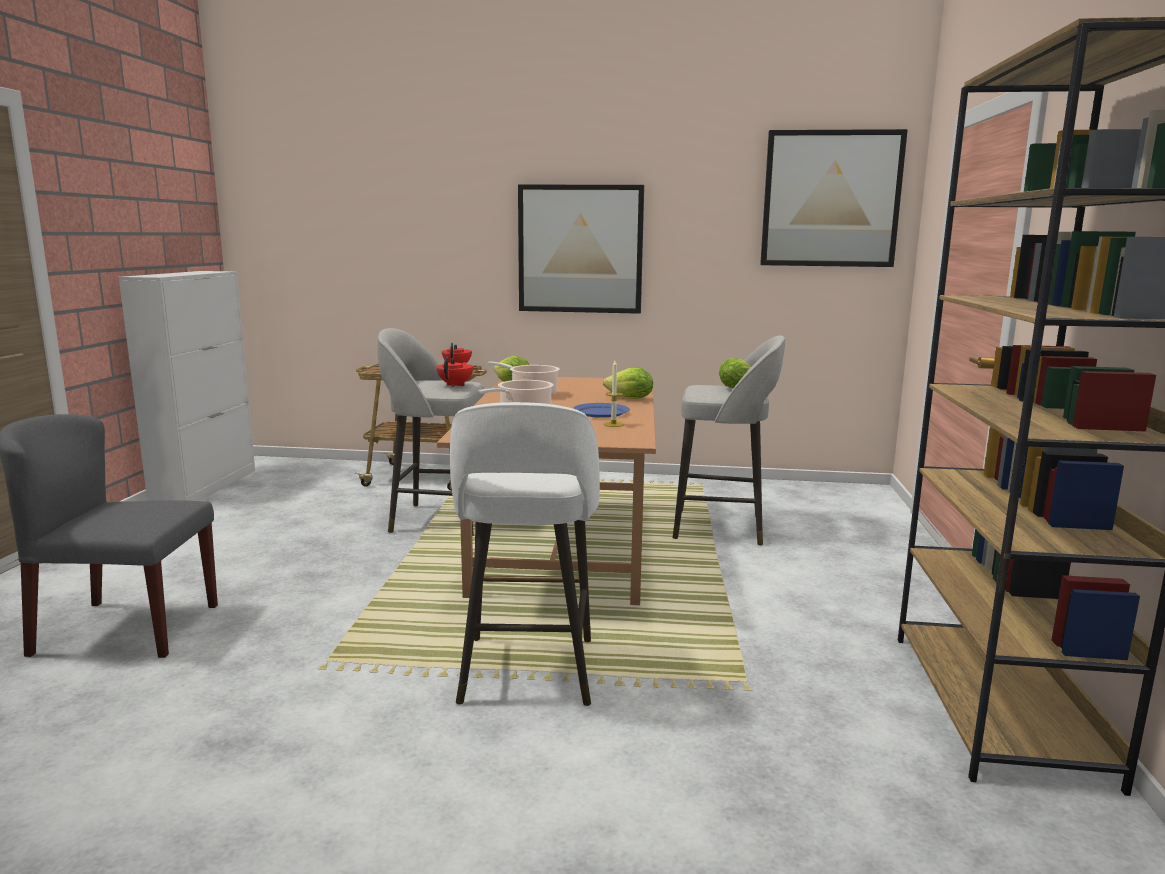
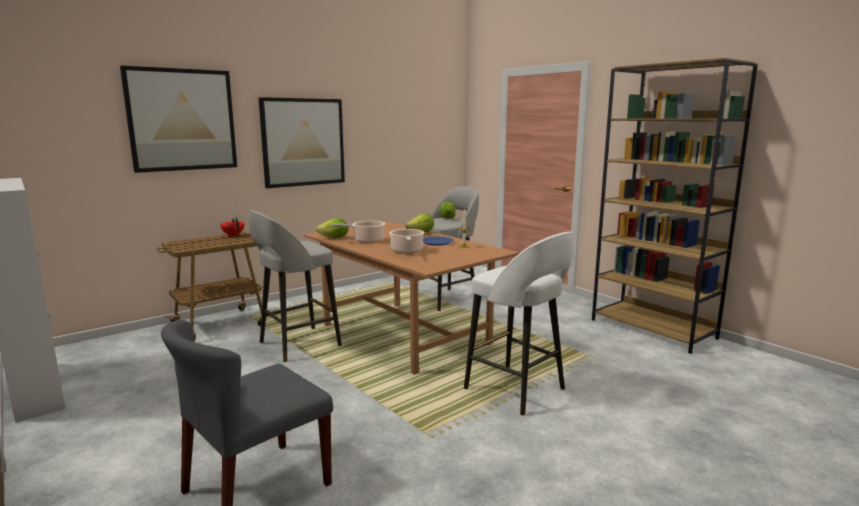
camera: 45 degrees left, 0 degrees up
red teapot [436,356,473,387] -> none
picture [760,129,908,267] -> picture moved to [120,66,237,173]

